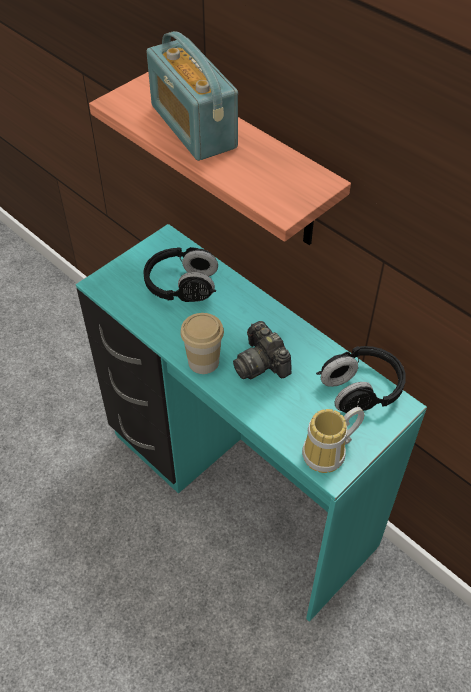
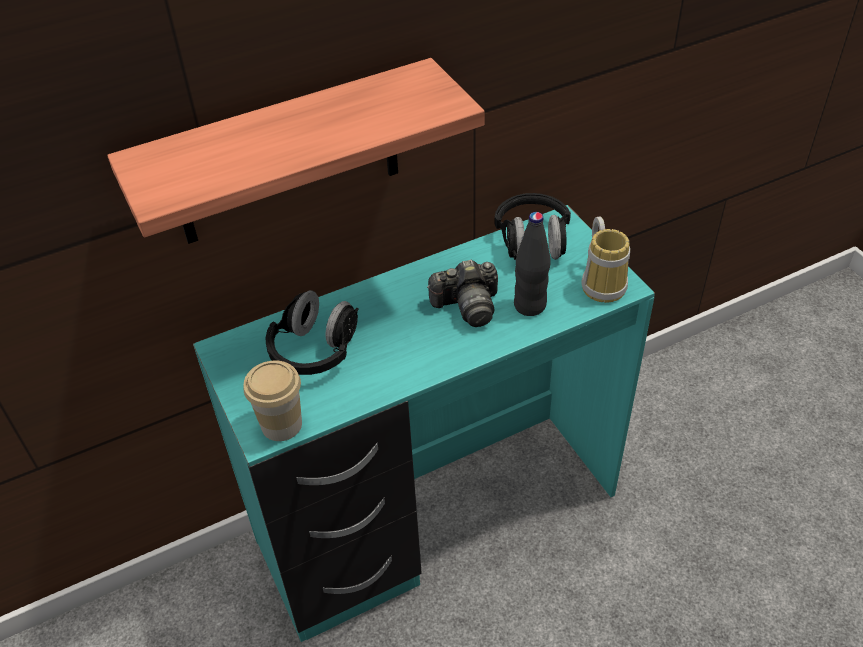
camera: 70 degrees left, 5 degrees down
radio [146,31,238,161] -> none
cup [180,313,224,374] -> cup moved to [244,360,302,441]
none -> black bottle [514,212,551,316]

